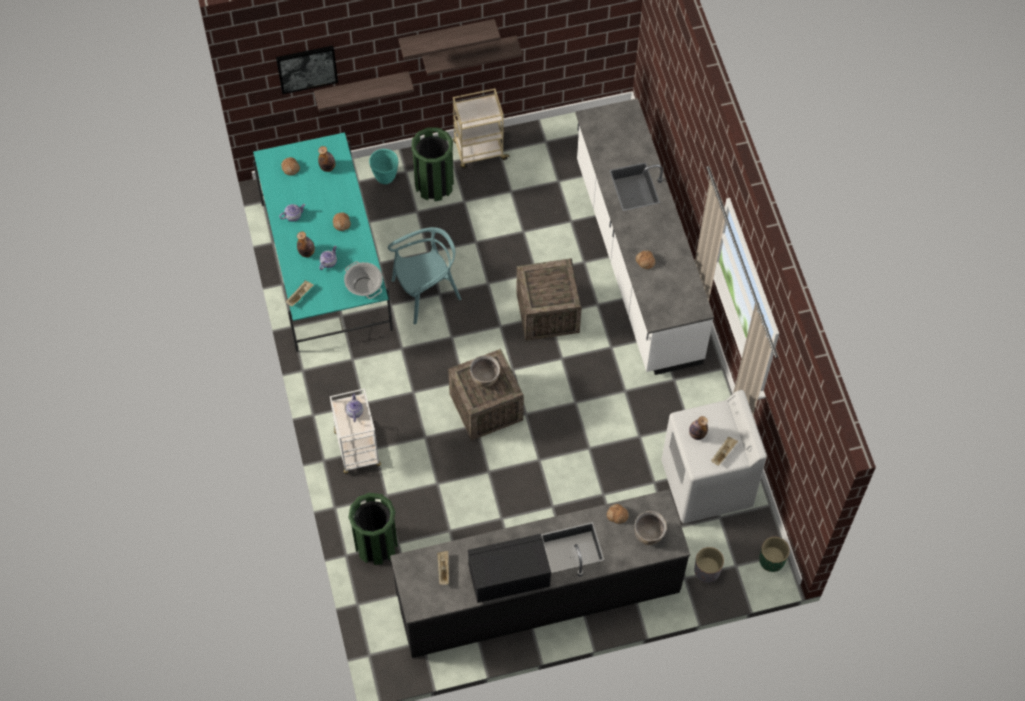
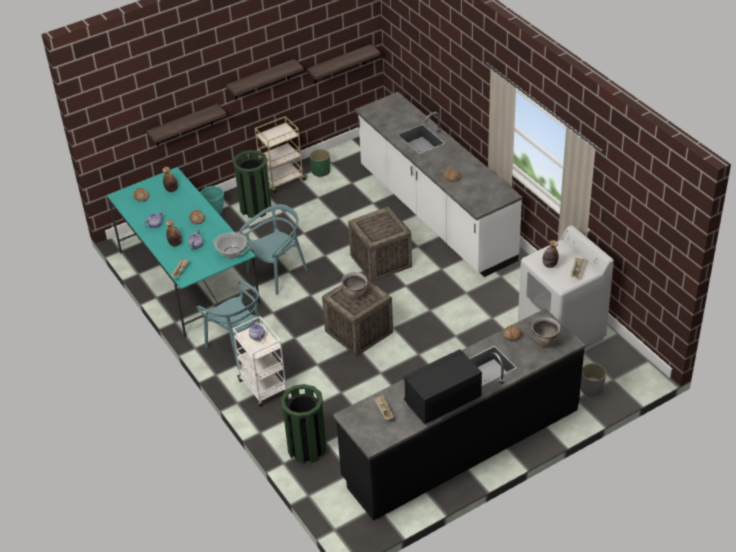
camera: 15 degrees left, 20 degrees down
picture [276,46,338,94] -> none
shelf [399,19,500,60] -> shelf moved to [307,44,380,84]
green planter [759,537,790,572] -> green planter moved to [310,149,330,177]
none -> turquoise chair [196,280,262,369]

